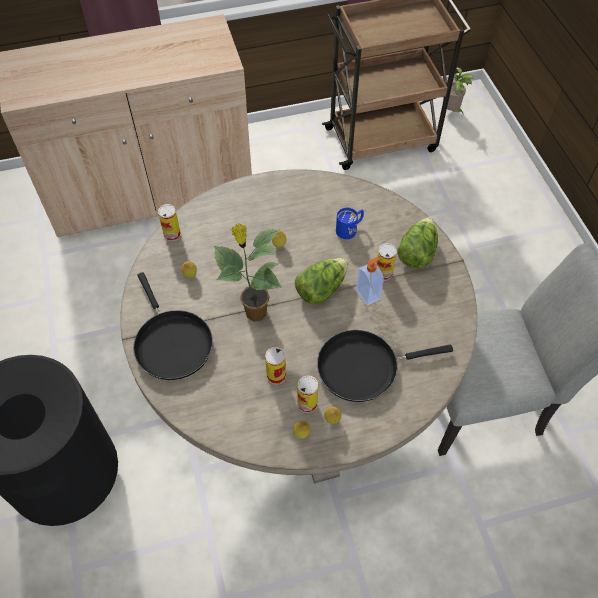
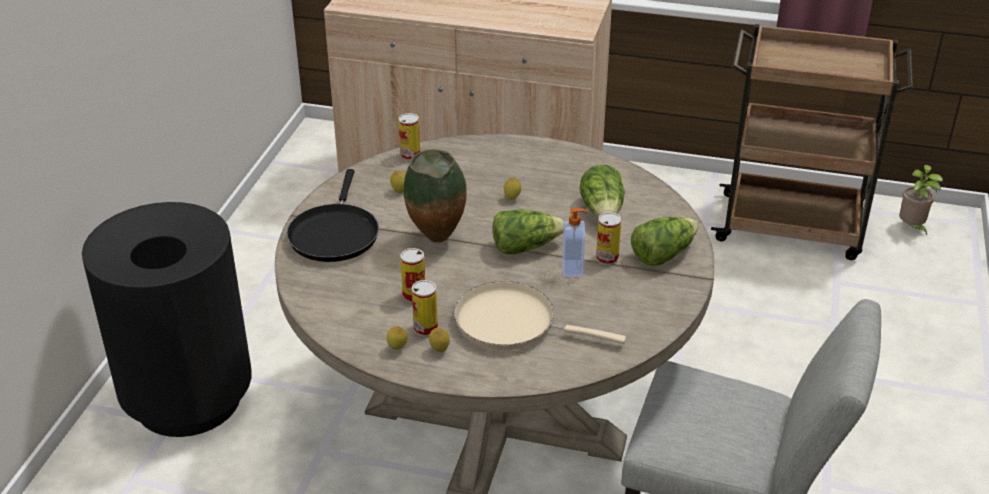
camera: 30 degrees right, 20 degrees down
potted plant [214,223,282,322] -> vase [403,149,467,243]
black frying pan [317,330,453,402] -> beige frying pan [454,281,626,350]
blue mug [336,208,364,239] -> lettuce [579,165,625,217]

